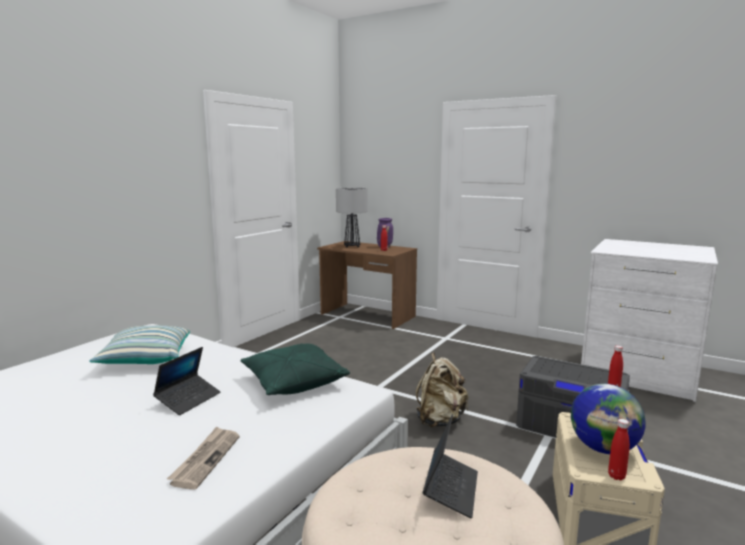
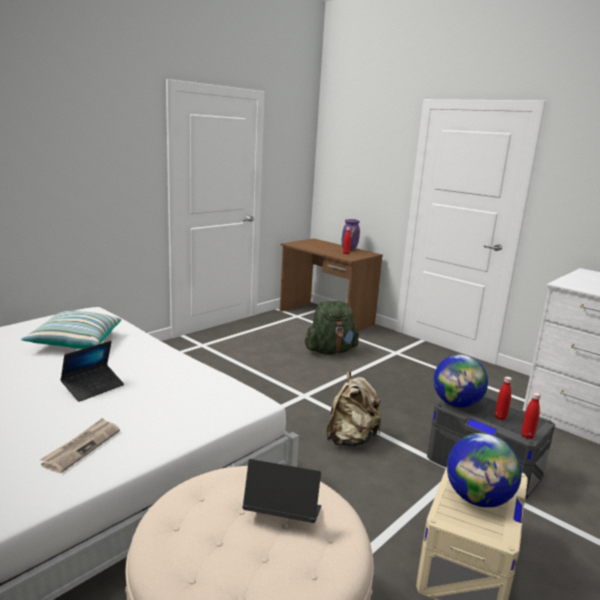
camera: 10 degrees right, 5 degrees up
green pillow [241,344,350,395] -> none
table lamp [336,188,368,247] -> none
laptop [423,414,478,519] -> laptop turned 105 degrees counterclockwise [242,459,321,523]
red bottle [608,419,630,481] -> red bottle moved to [495,376,512,420]
none -> green backpack [305,301,359,355]
none -> globe [433,355,488,408]

